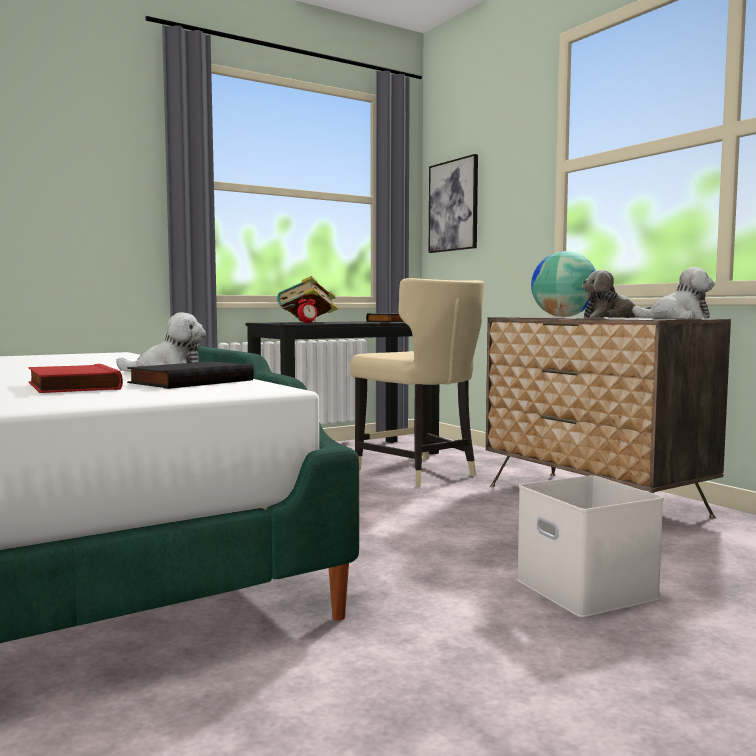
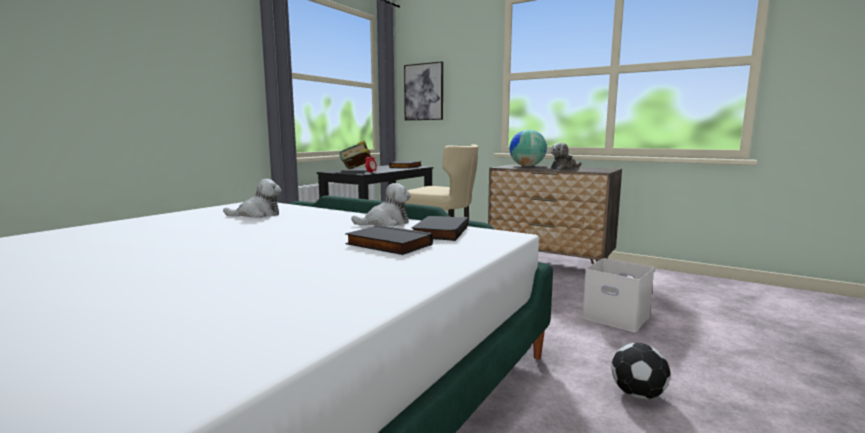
camera: 25 degrees left, 5 degrees up
red book [28,364,123,393] -> black book [345,225,433,255]
plush toy [632,267,715,319] -> plush toy moved to [223,179,282,218]
none -> football [611,343,670,399]

